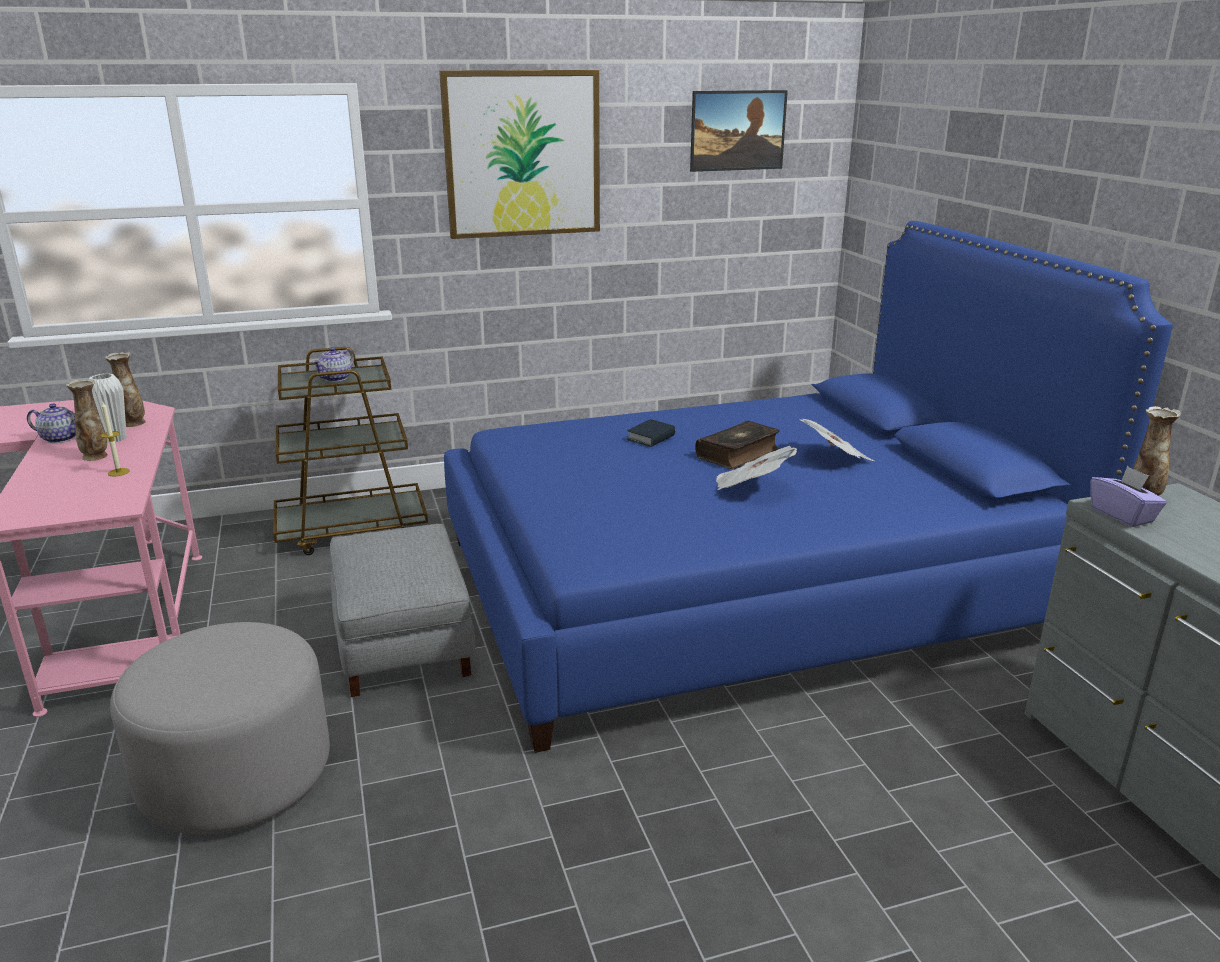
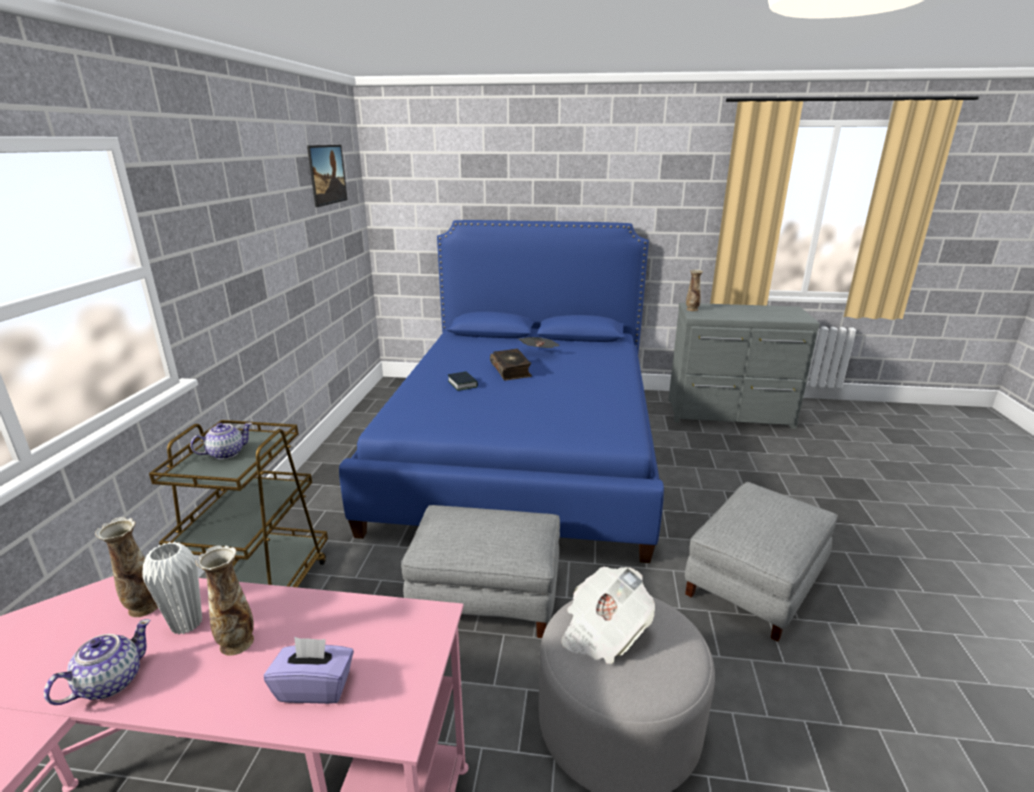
camera: 65 degrees left, 0 degrees up
candle [101,402,130,477] -> none
teapot [313,347,354,382] -> teapot turned 90 degrees counterclockwise [190,423,253,459]
picture [439,70,600,239] -> none
newspaper [716,446,797,490] -> newspaper moved to [561,567,655,664]
purple tissue box [1090,466,1167,527] -> purple tissue box moved to [264,637,354,704]
none -> grey ottoman [685,482,838,642]

